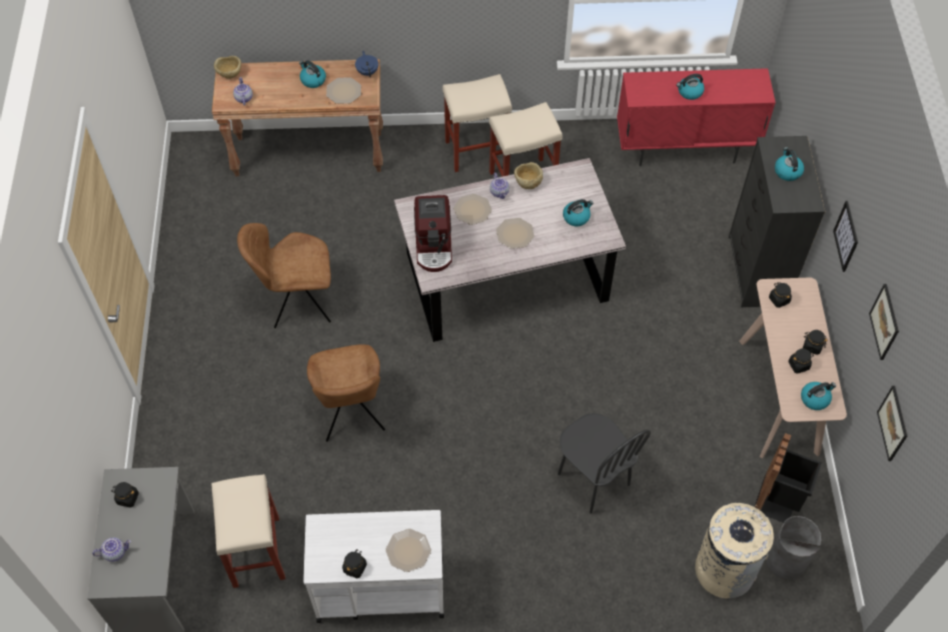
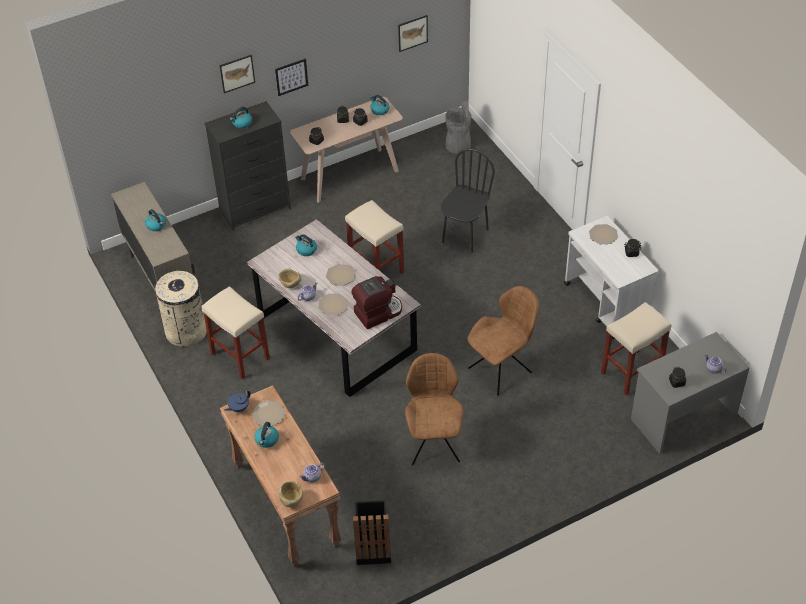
camera: 115 degrees left, 10 degrees down
brown chair [237,223,331,328] -> brown chair turned 150 degrees counterclockwise [405,353,463,465]
beige stool [442,74,512,172] -> beige stool moved to [345,200,404,274]
red cabinet [617,68,776,166] -> beige cabinet [111,182,195,291]
beige trash can [695,503,774,599] -> beige trash can moved to [155,271,207,347]
black trash can [754,433,822,523] -> black trash can moved to [353,500,391,565]
picture [869,284,899,360] -> picture moved to [220,55,255,93]

